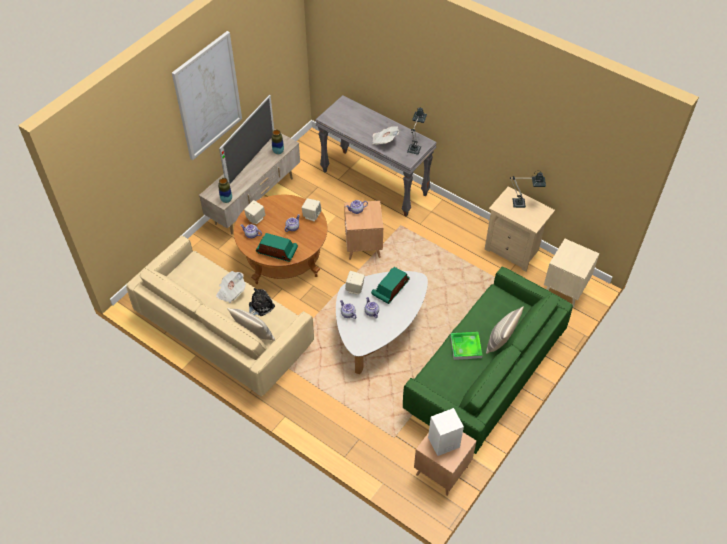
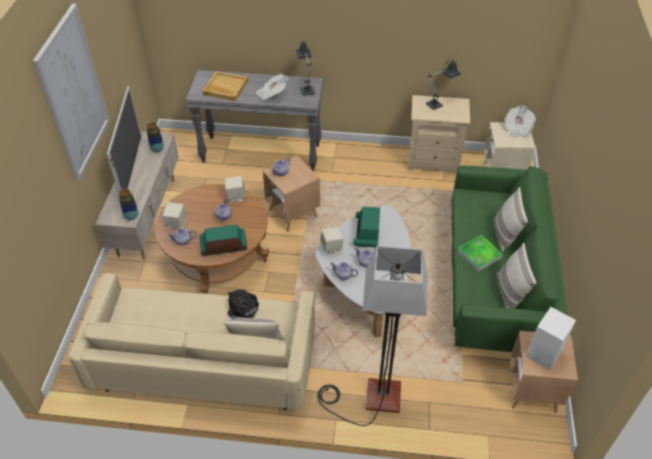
camera: 30 degrees left, 5 degrees down
newspaper [216,271,246,303] -> newspaper moved to [505,105,536,138]
none -> beige tray [202,71,248,101]
none -> floor lamp [317,246,427,426]
none -> pillow [497,243,536,309]

